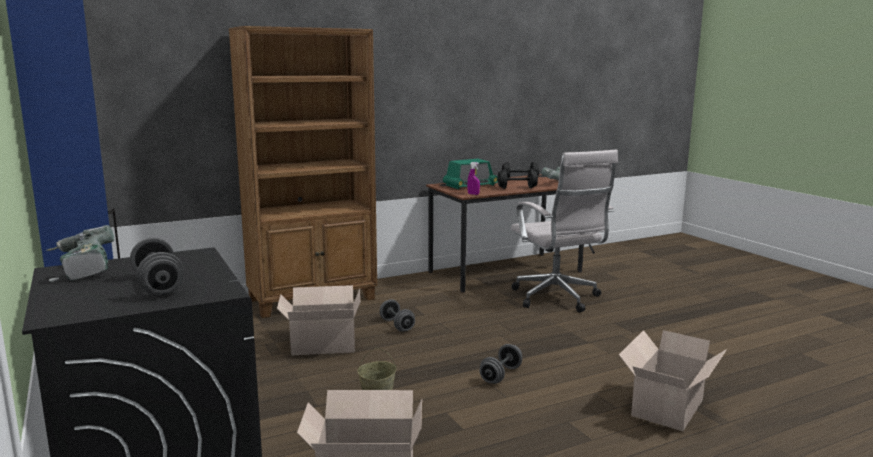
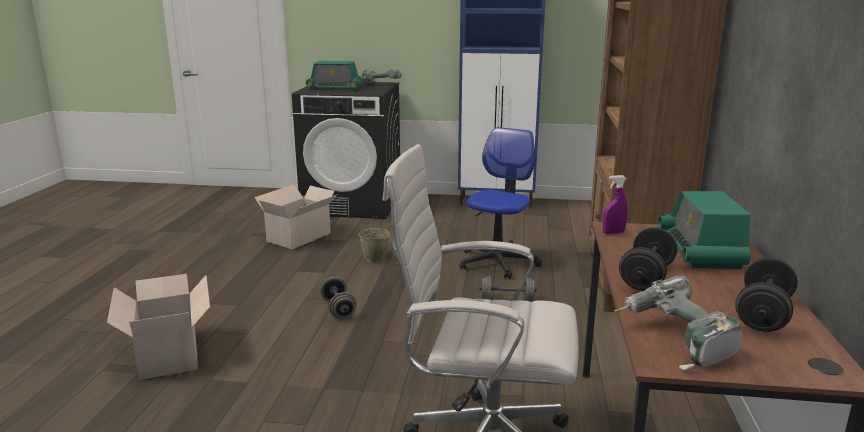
camera: 125 degrees right, 5 degrees up
grey dumbbell [130,238,184,295] -> radio [306,61,363,90]
cardboard box [277,285,361,355] -> office chair [460,127,542,279]

